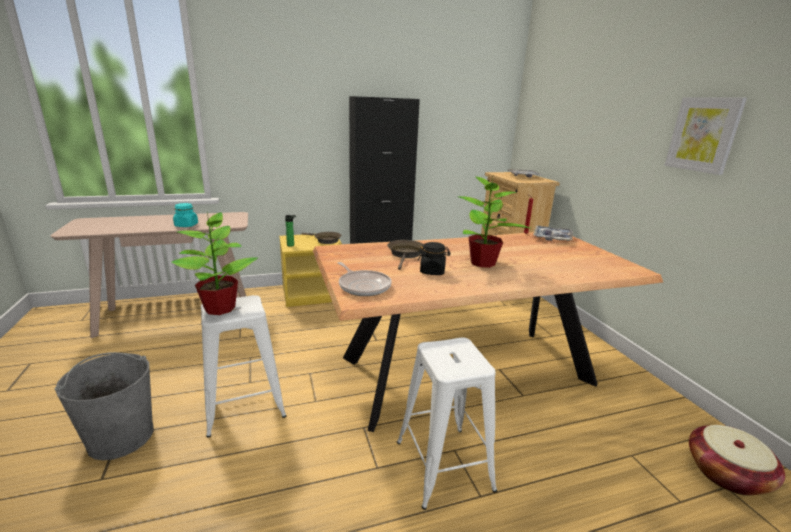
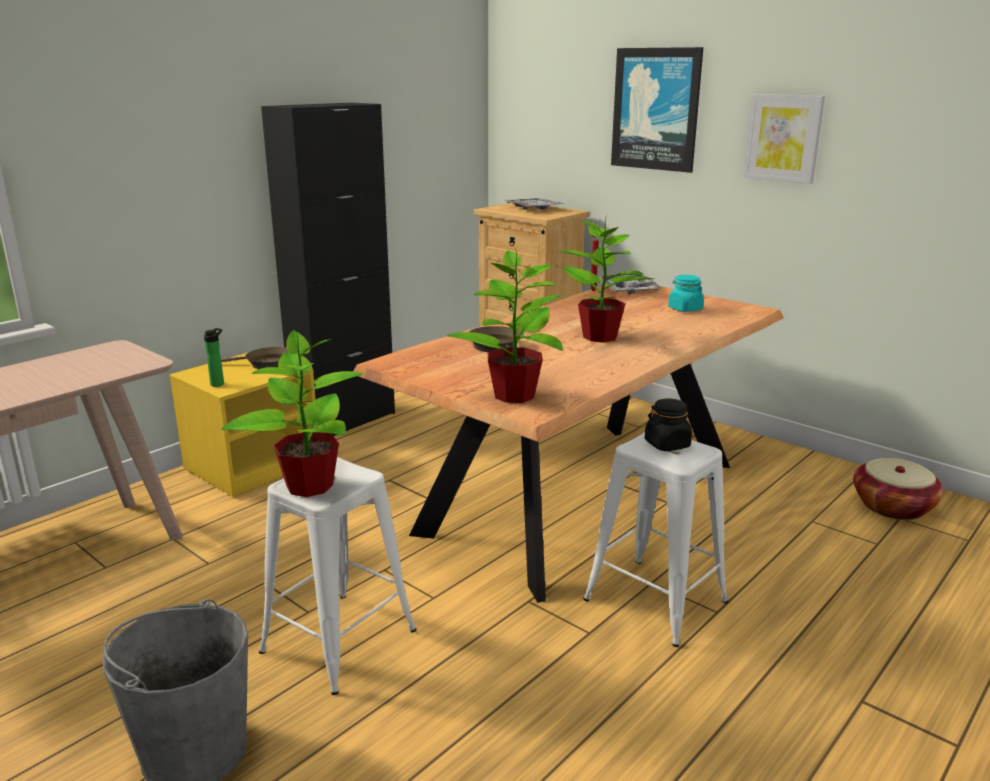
camera: 30 degrees left, 0 degrees up
turquoise jar [173,203,198,227] -> turquoise jar moved to [668,275,704,312]
frying pan [338,262,392,296] -> potted plant [446,250,563,403]
black jar [418,242,450,275] -> black jar moved to [645,398,694,451]
none -> picture [611,47,703,173]

